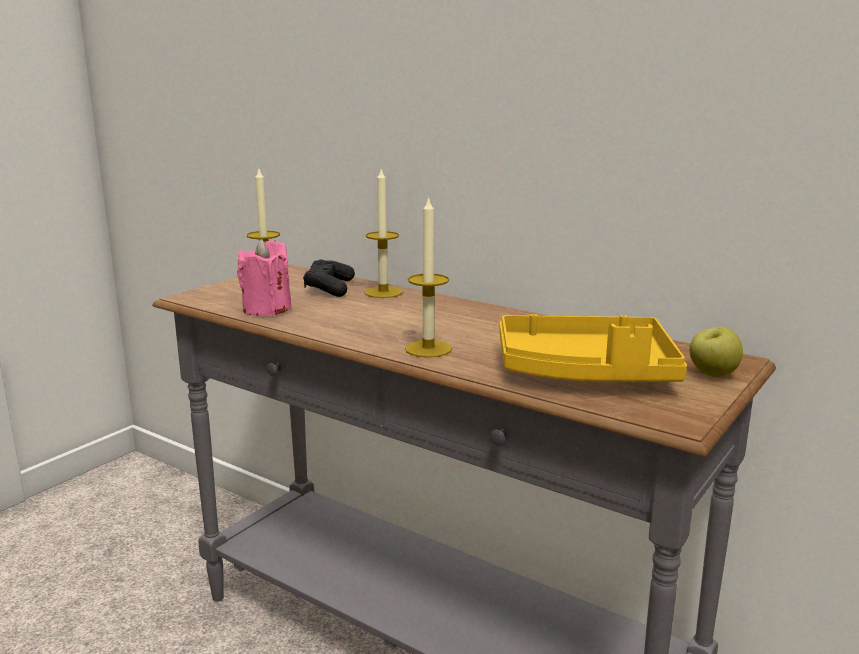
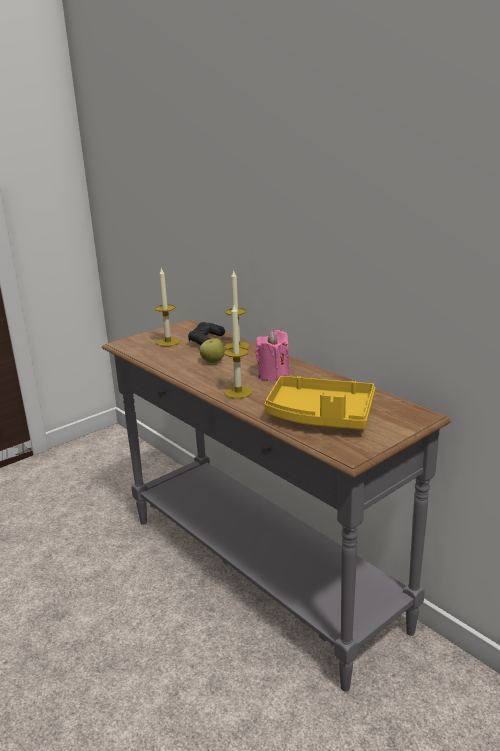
camera: 15 degrees right, 5 degrees up
pink candle [237,239,292,316] -> pink candle moved to [255,330,290,381]
apple [689,327,743,377] -> apple moved to [200,338,225,363]

